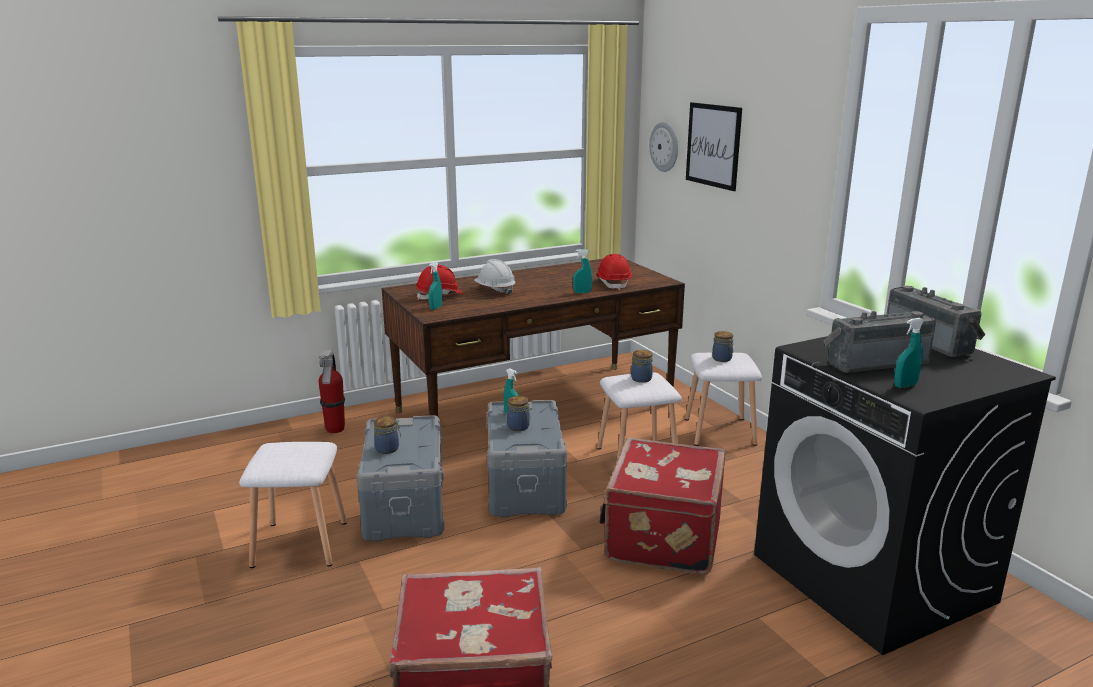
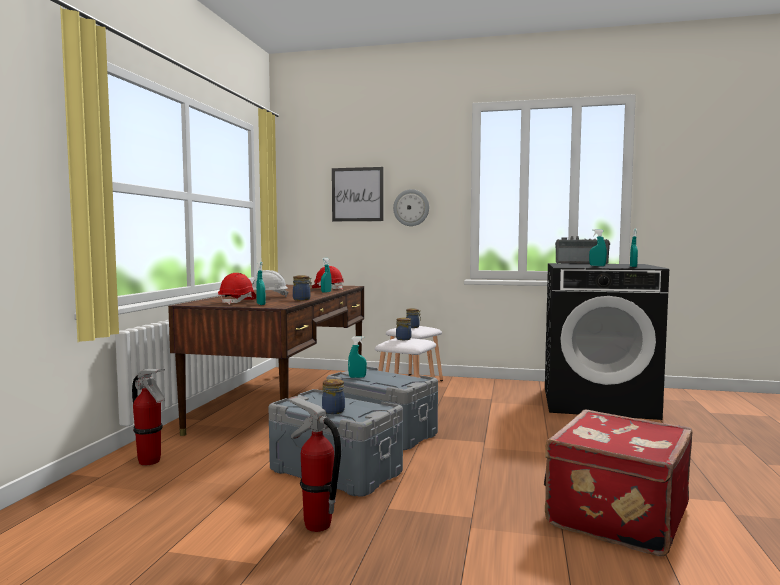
camera: 50 degrees left, 15 degrees down
white stool [239,442,347,568] -> fire extinguisher [289,396,341,532]
jar [507,396,531,431] -> jar moved to [293,275,312,301]
red suitcase [599,437,725,575] -> none
wall clock [649,122,678,172] -> wall clock moved to [393,189,429,226]
radio [823,311,936,373] -> turquoise spray bottle [589,229,607,266]

